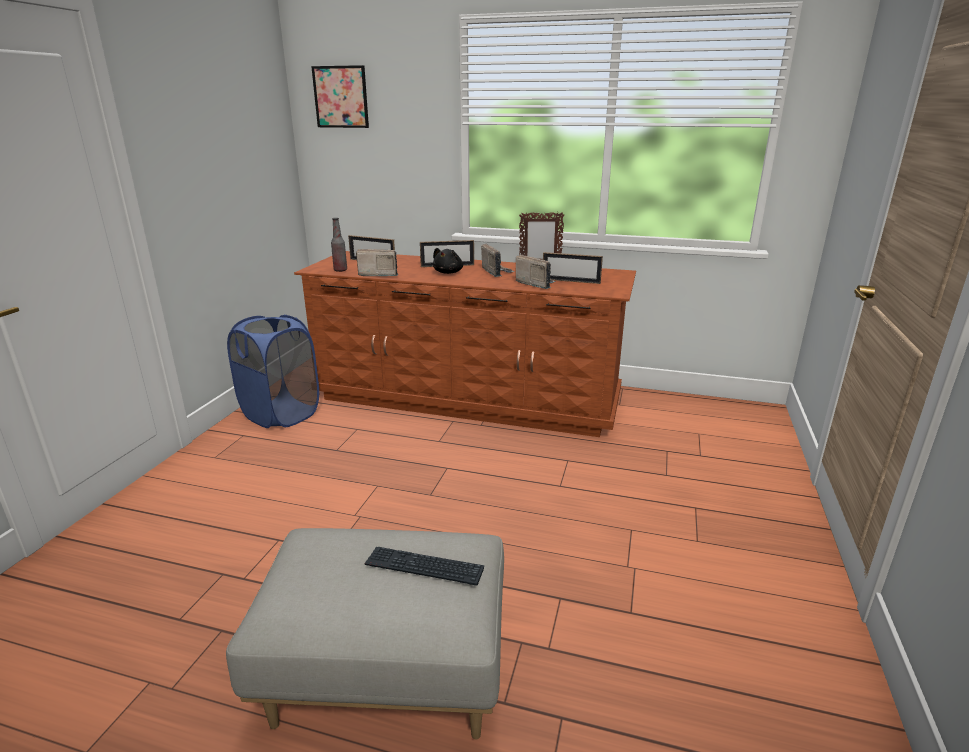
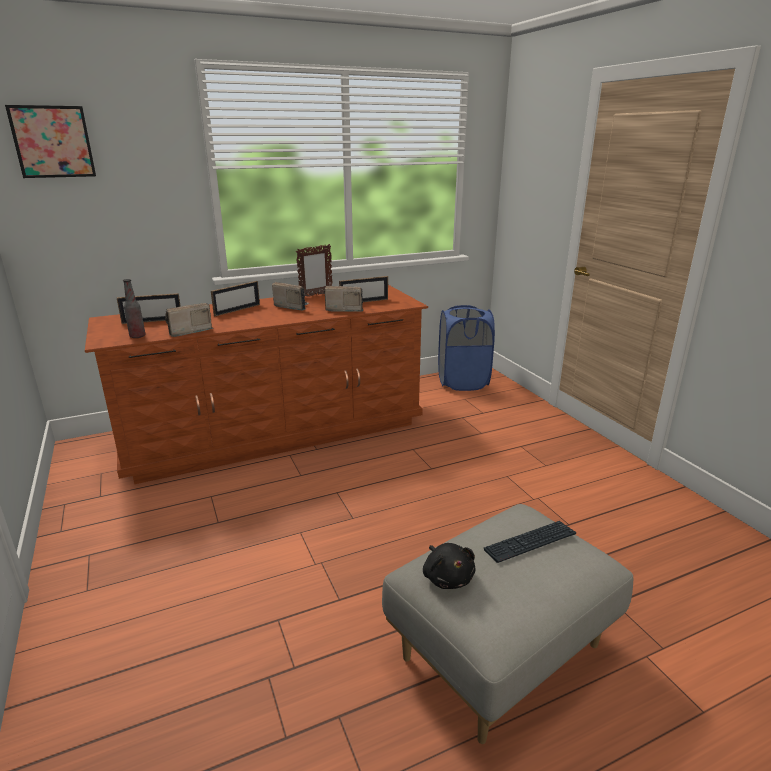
camera: 40 degrees left, 0 degrees up
blue laundry basket [227,315,319,428] -> blue laundry basket moved to [438,305,495,391]
black plush toy [433,248,463,274] -> black plush toy moved to [423,543,475,589]

